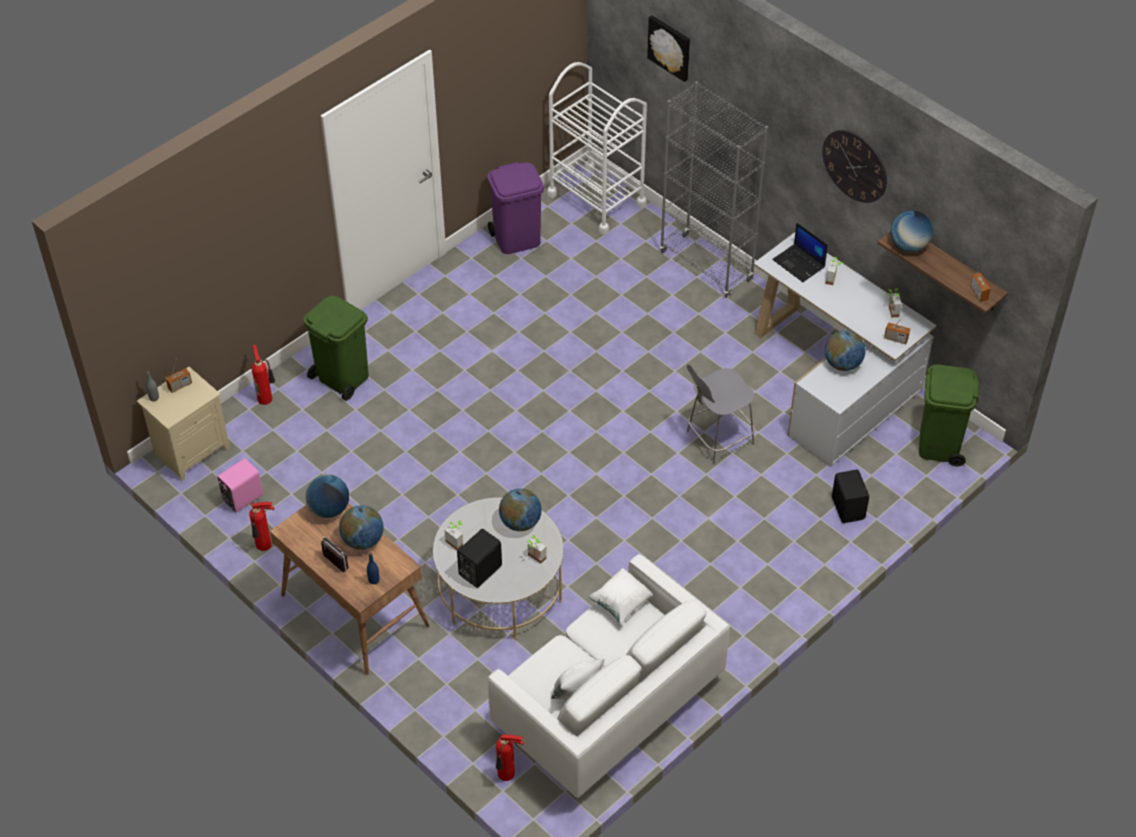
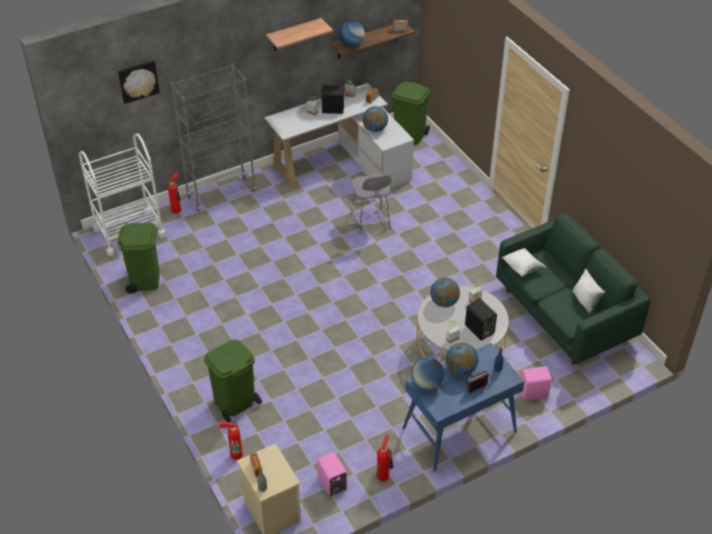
camera: 75 degrees left, 5 degrees down
brown desk [270,503,430,675] -> blue desk [403,343,525,472]
purple trash can [487,162,544,254] -> green trash can [118,222,160,294]
white sofa [488,554,730,798] -> green sofa [496,213,651,365]
fire extinguisher [496,734,524,781] -> fire extinguisher moved to [168,172,181,214]
laptop [772,223,828,282] -> none
wall clock [822,130,887,203] -> shelf [266,18,333,51]
black speaker [832,470,869,523] -> black speaker moved to [321,85,344,114]
none -> pink speaker [521,366,552,401]

